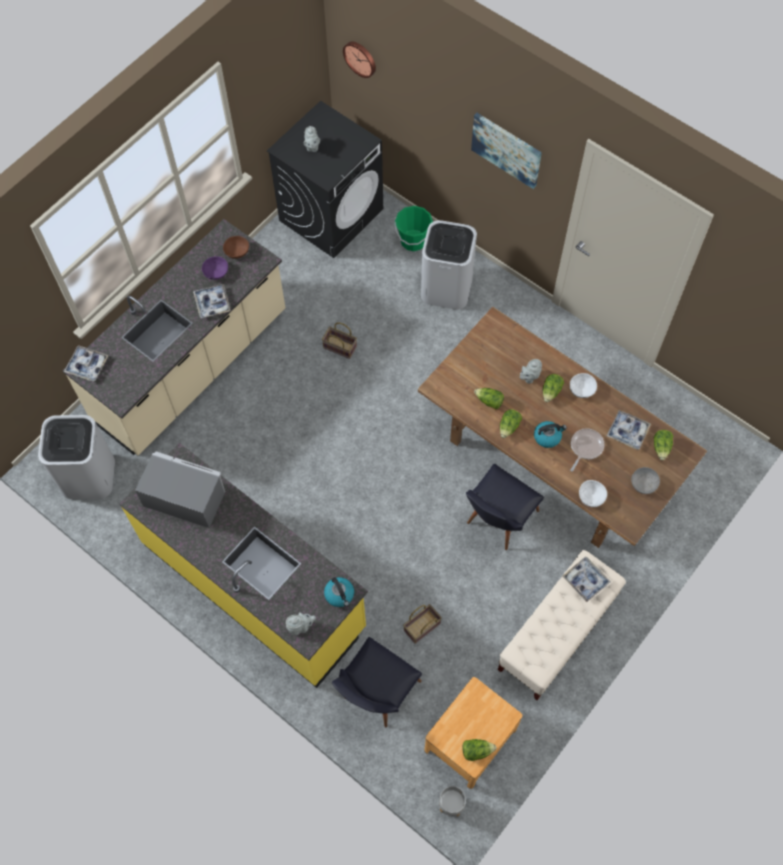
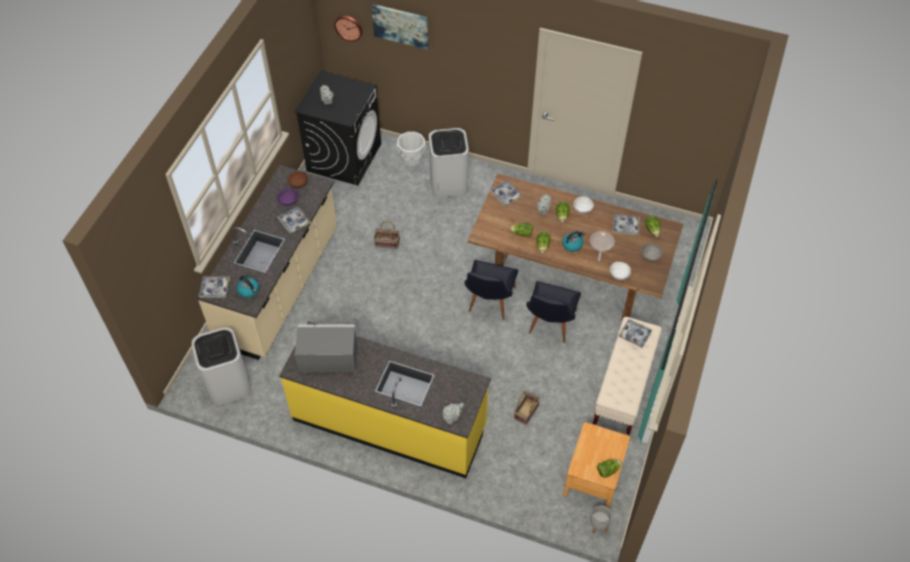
camera: 20 degrees left, 10 degrees down
kettle [324,577,354,607] -> kettle moved to [237,276,259,298]
black chair [332,637,422,727] -> black chair moved to [465,260,518,320]
green bucket [394,206,433,251] -> white bucket [397,132,426,166]
picture [471,113,542,189] -> picture moved to [372,4,428,49]
none -> tray [490,180,523,206]

